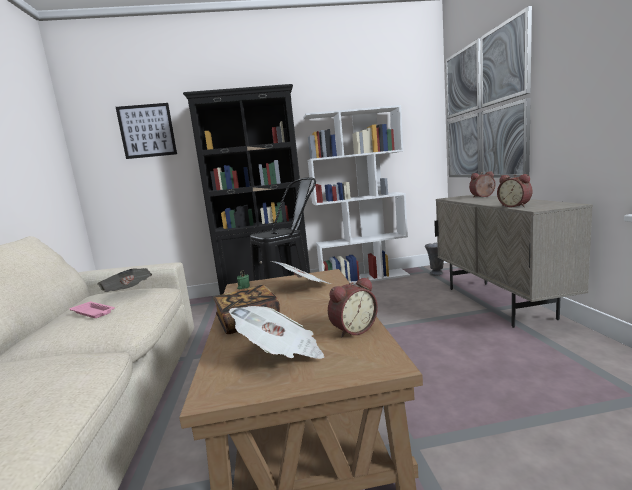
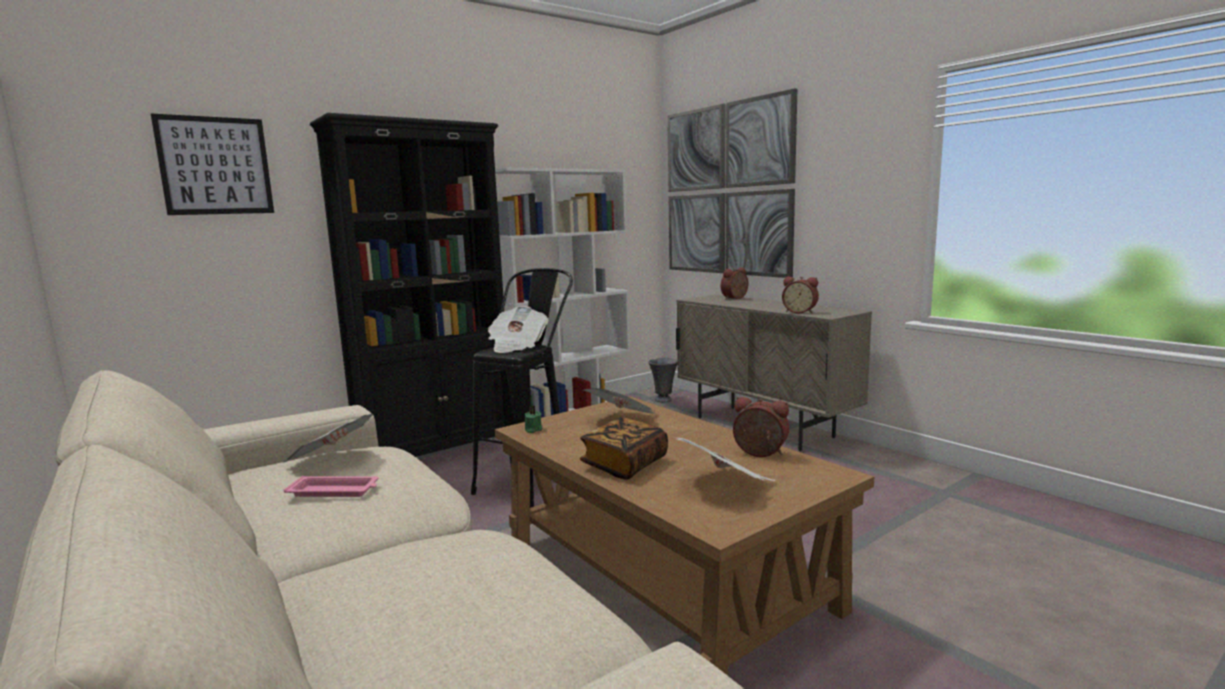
camera: 30 degrees left, 0 degrees up
alarm clock [328,277,378,338] -> alarm clock turned 90 degrees counterclockwise [733,397,789,457]
none -> newspaper [488,306,548,353]

